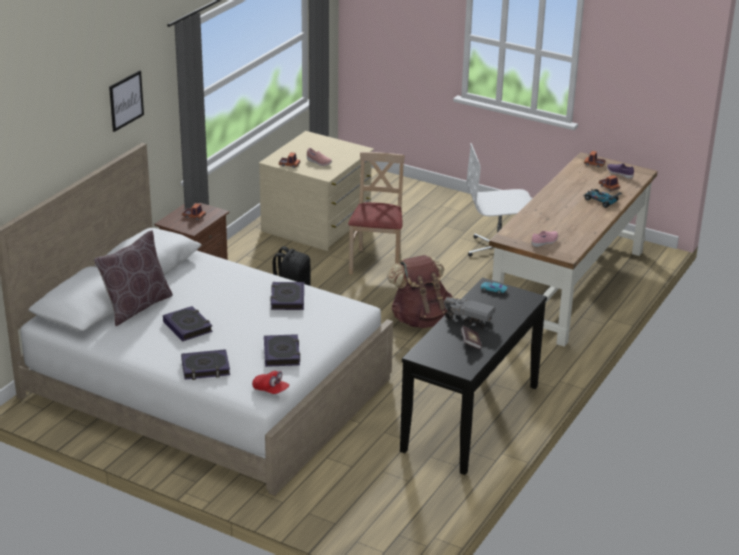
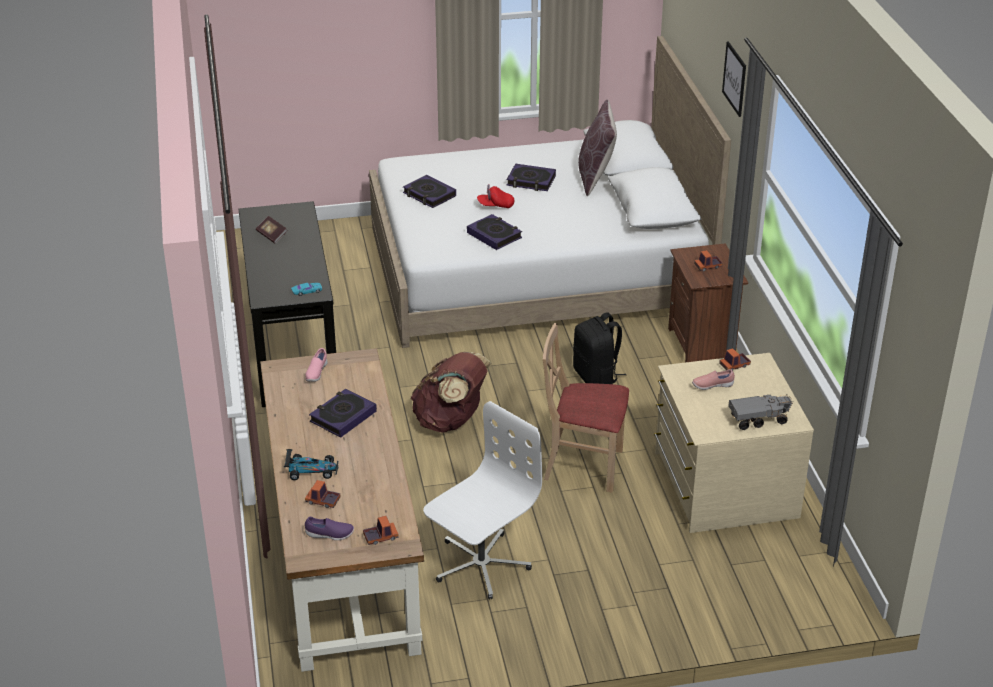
camera: 140 degrees right, 5 degrees up
book [181,349,230,380] -> book moved to [309,389,377,438]
red cap [252,371,289,394] -> red cap moved to [477,184,514,208]
beige chair [348,152,405,274] -> beige chair turned 135 degrees clockwise [543,323,629,493]
toy truck [443,297,495,329] -> toy truck moved to [728,394,794,430]

